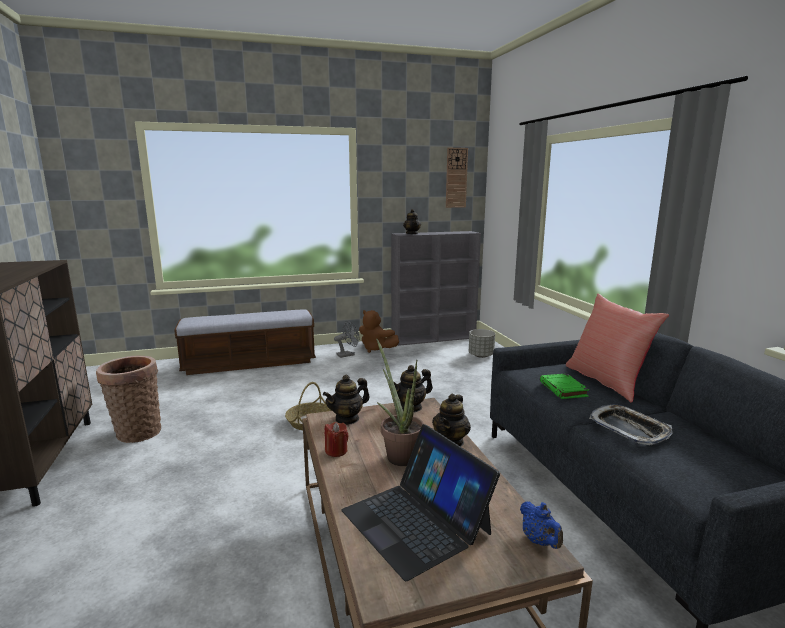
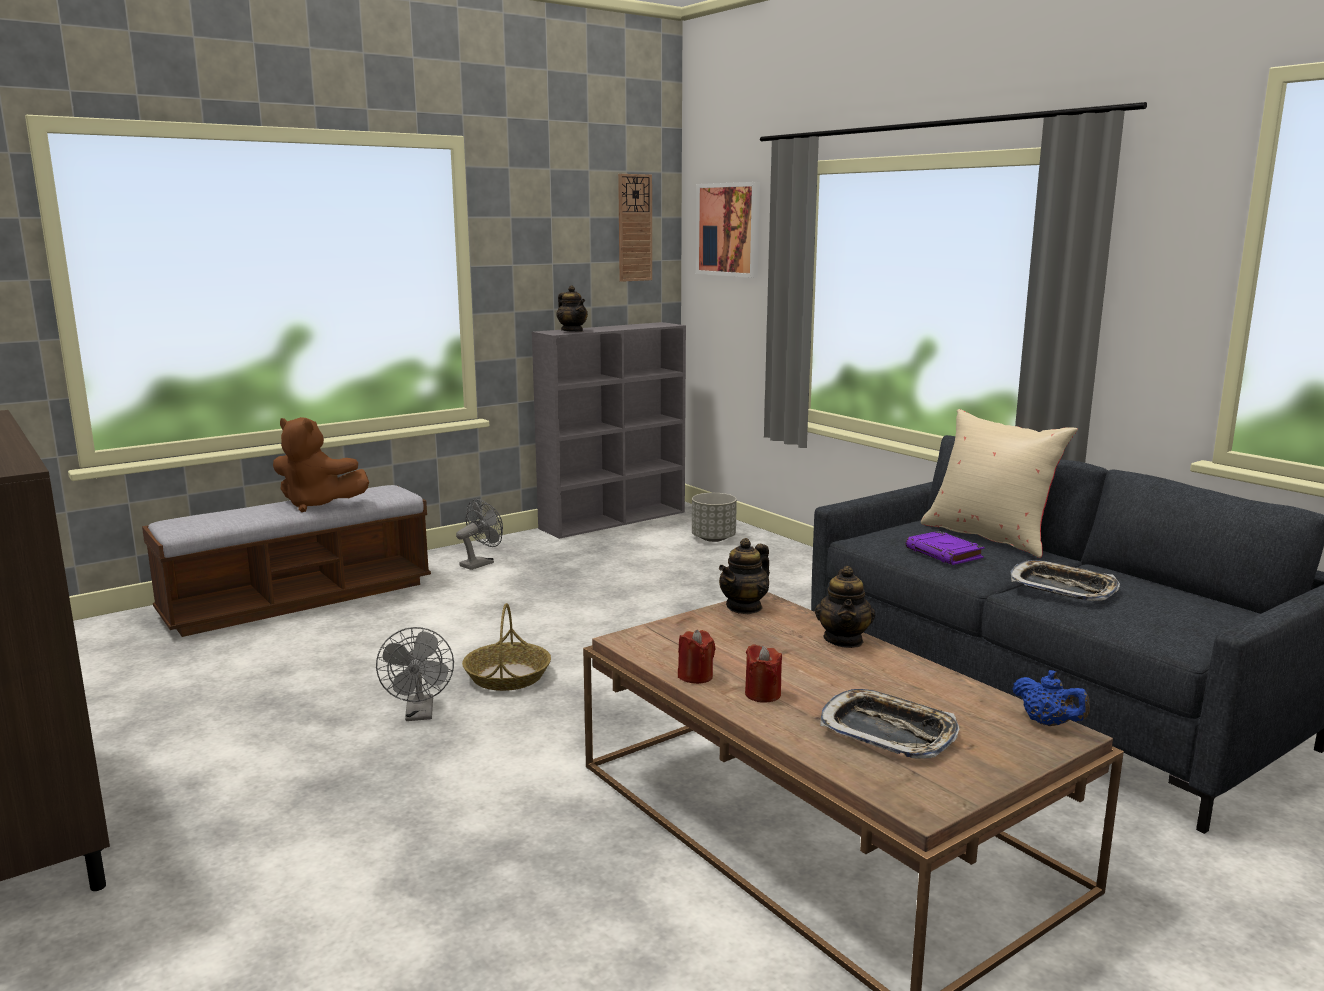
camera: 20 degrees left, 0 degrees up
basket [96,356,161,443] -> none
teapot [323,374,370,425] -> none
laptop [342,424,500,581] -> tray [820,689,960,759]
brown plush toy [359,310,399,353] -> brown plush toy moved to [273,417,369,512]
potted plant [376,339,424,466] -> none
green book [540,373,589,399] -> purple book [906,531,985,565]
red pillow [566,294,669,403] -> beige pillow [921,409,1078,558]
none -> grey fan [376,627,454,721]
none -> picture [696,182,760,278]
none -> red candle [745,644,782,703]

